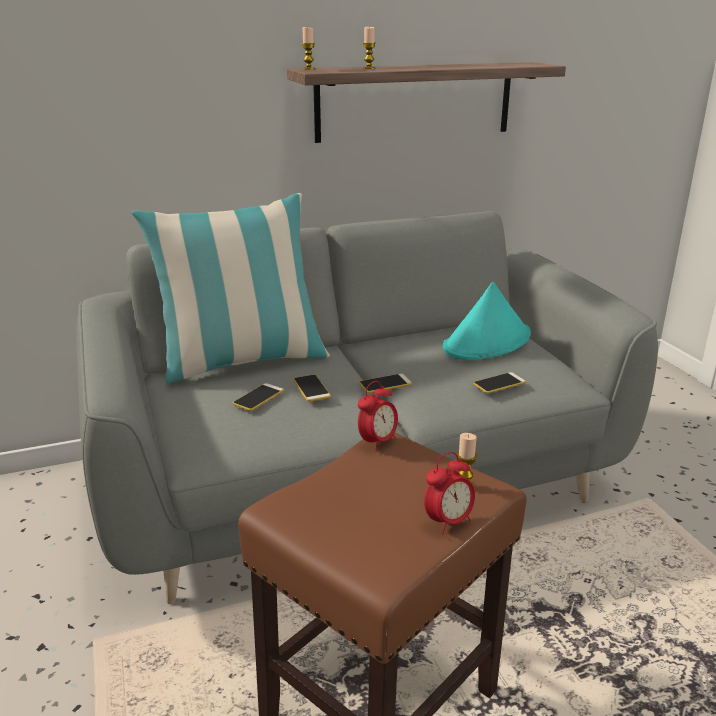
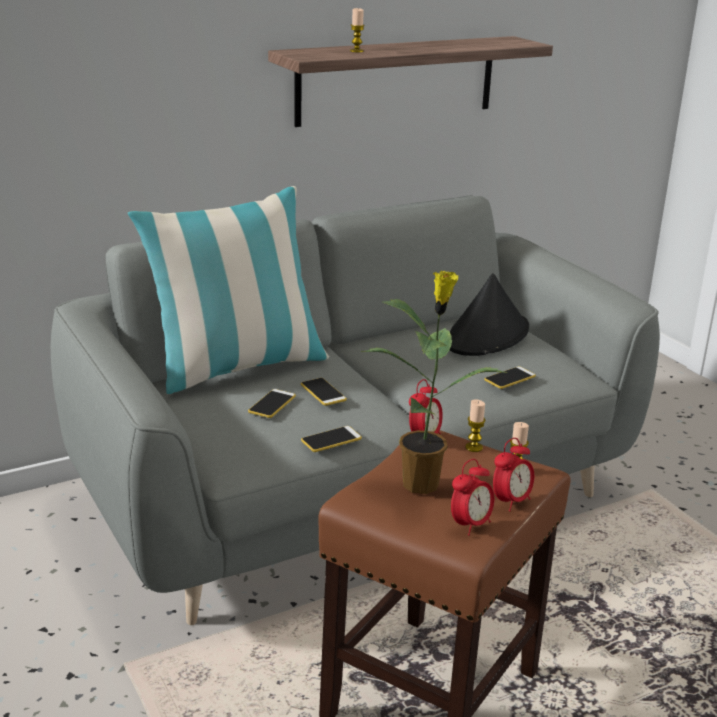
camera: 10 degrees left, 0 degrees up
candle [302,27,315,70] -> candle moved to [465,399,486,452]
phone [359,374,412,393] -> phone moved to [301,426,362,452]
turquoise hat [443,282,531,360] -> black hat [449,273,529,356]
none -> potted plant [360,271,508,494]
none -> alarm clock [451,459,494,536]

